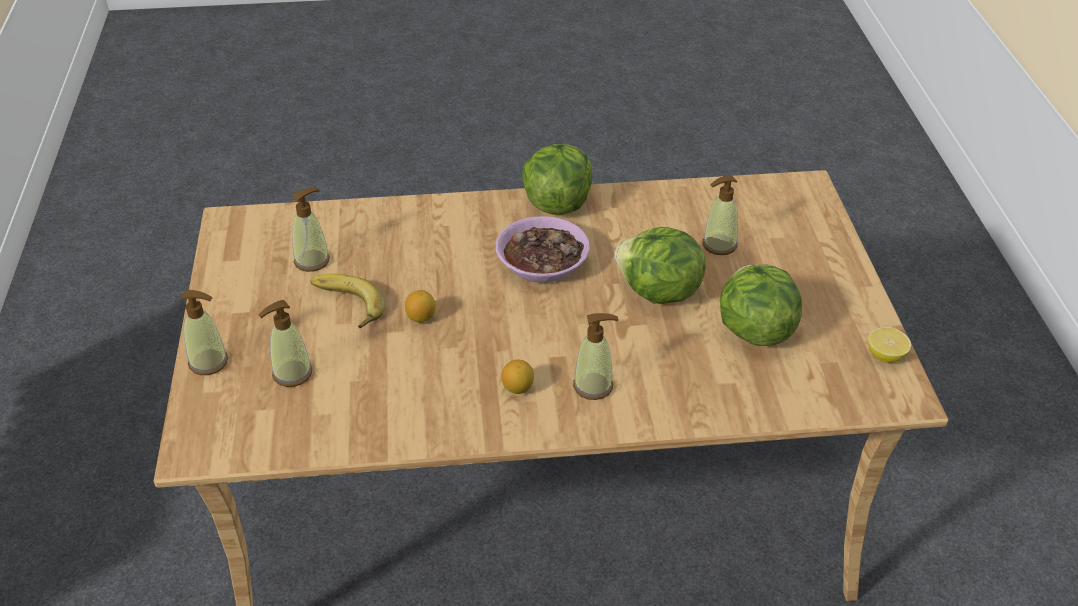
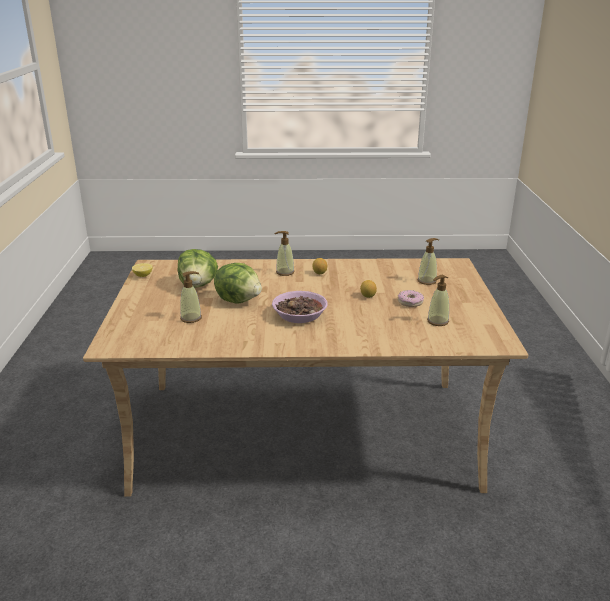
camera: 175 degrees left, 15 degrees down
soap dispenser [181,290,228,375] -> none
banana [311,274,385,328] -> donut [398,290,424,307]
lettuce [522,144,592,215] -> none

